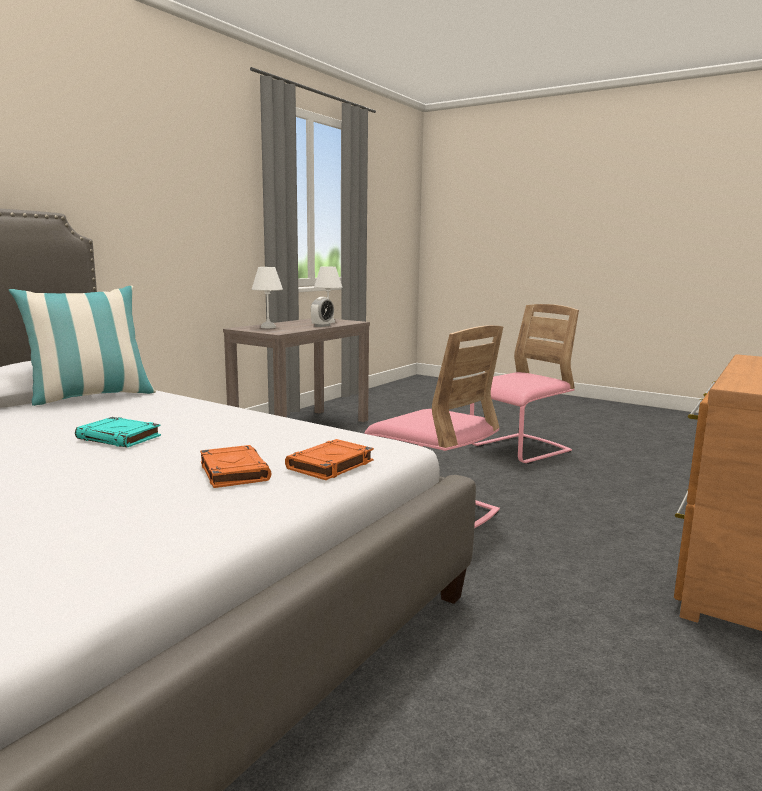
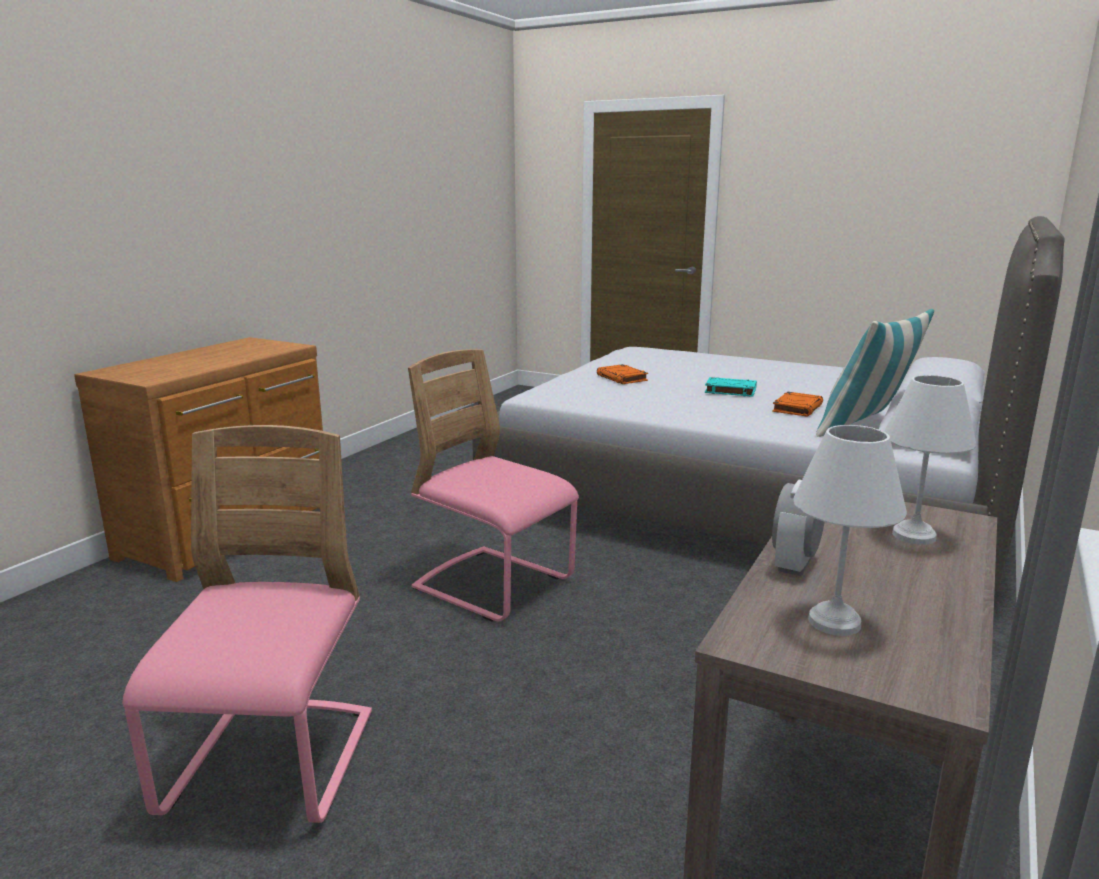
camera: 175 degrees right, 5 degrees up
orange book [285,439,374,480] -> orange book moved to [772,392,823,417]
pink chair [470,304,579,464] -> pink chair turned 135 degrees clockwise [122,425,372,823]

